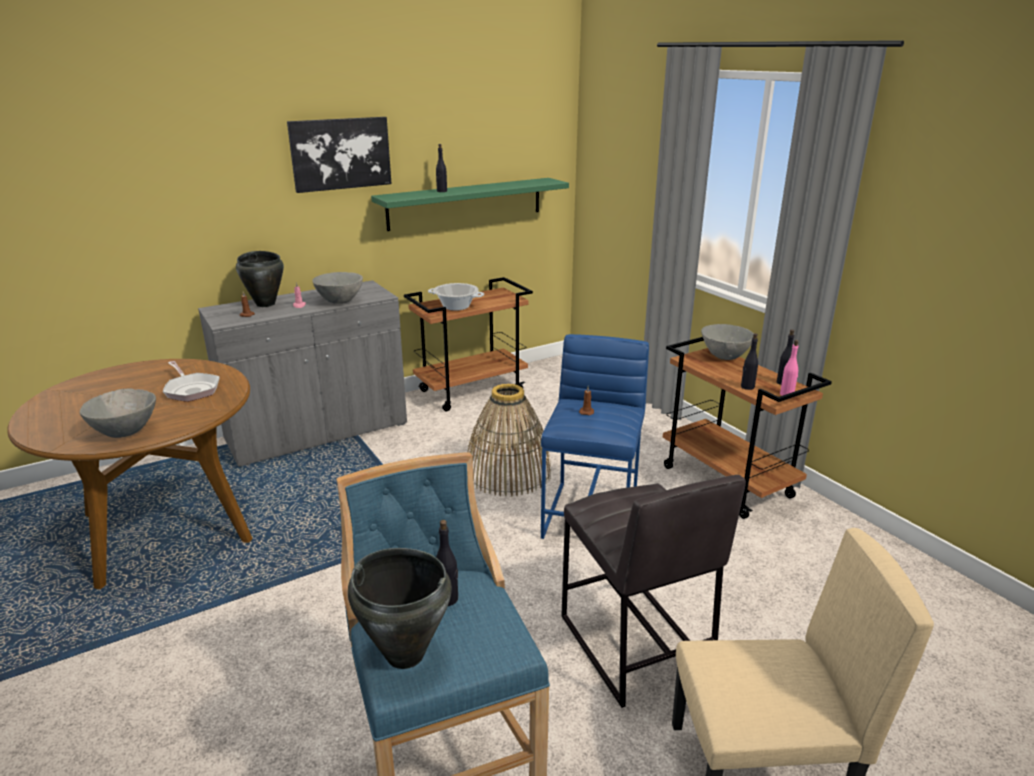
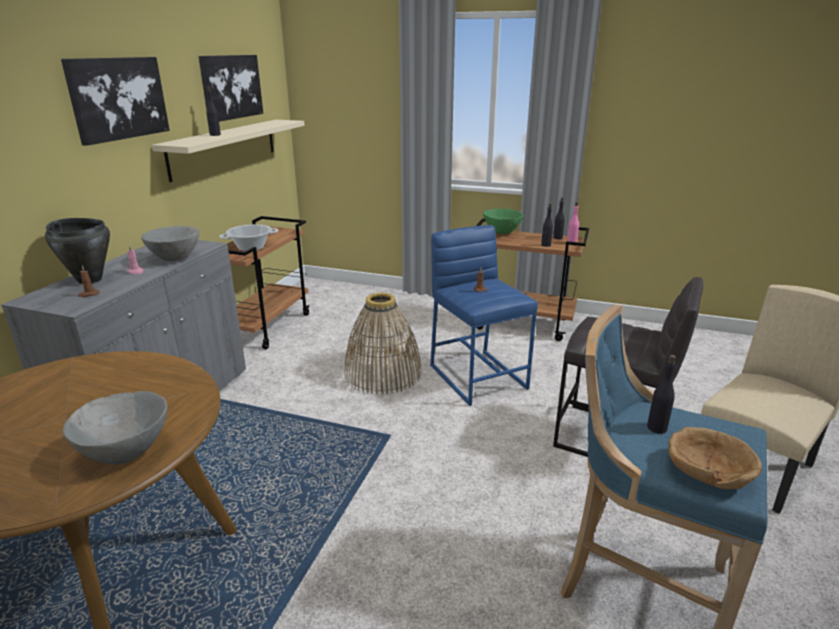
camera: 40 degrees left, 0 degrees up
frying pan [163,361,220,402] -> none
black cooking pot [348,548,452,669] -> brown bowl [669,427,762,489]
green shelf [371,178,569,231] -> beige shelf [152,120,305,182]
grey bowl [701,324,754,360] -> green bowl [483,209,523,234]
none -> picture [198,55,263,122]

